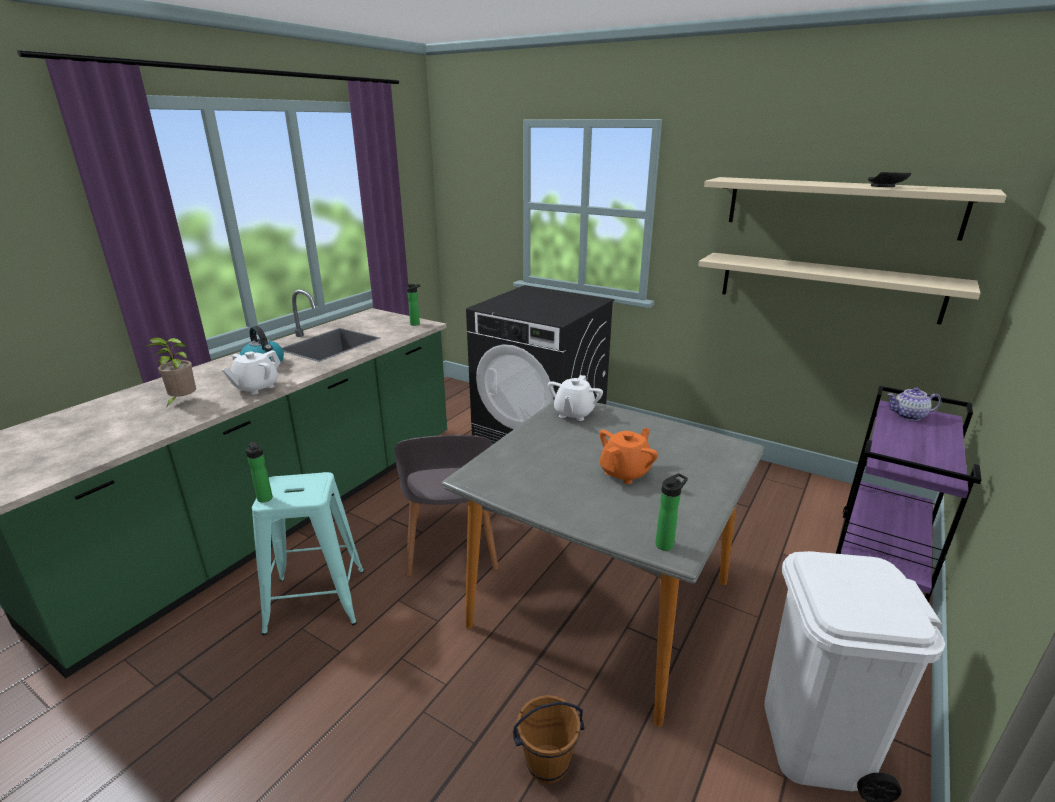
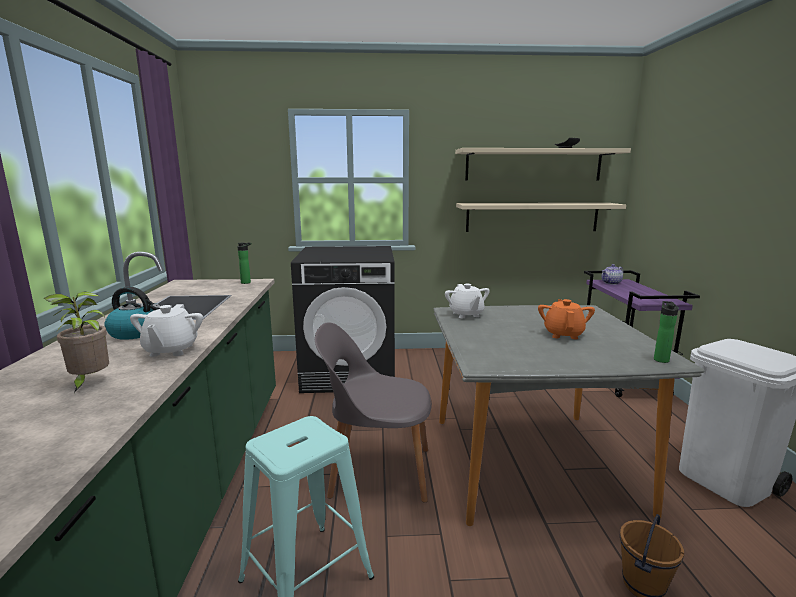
camera: 35 degrees left, 10 degrees down
bottle [246,442,273,503] -> none
grey chair [394,435,499,576] -> grey chair turned 135 degrees clockwise [315,322,432,503]

